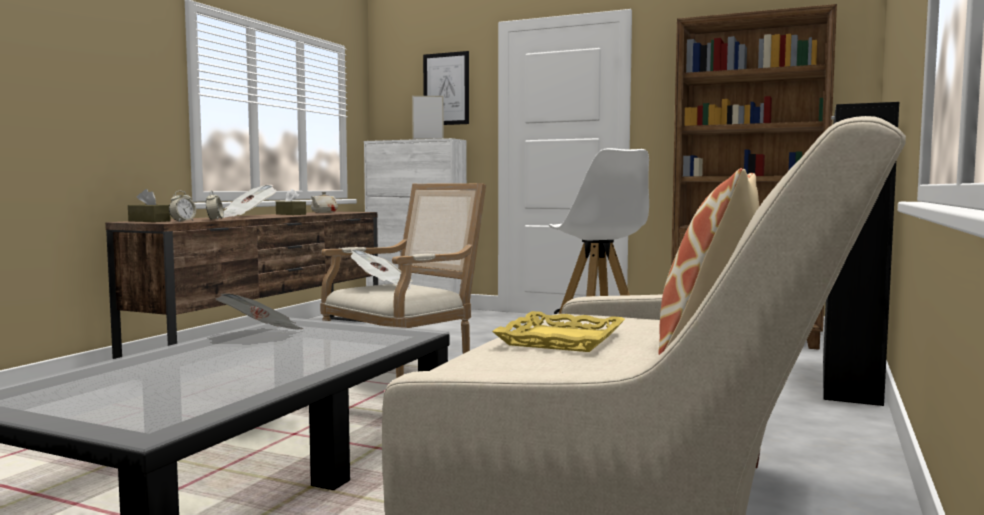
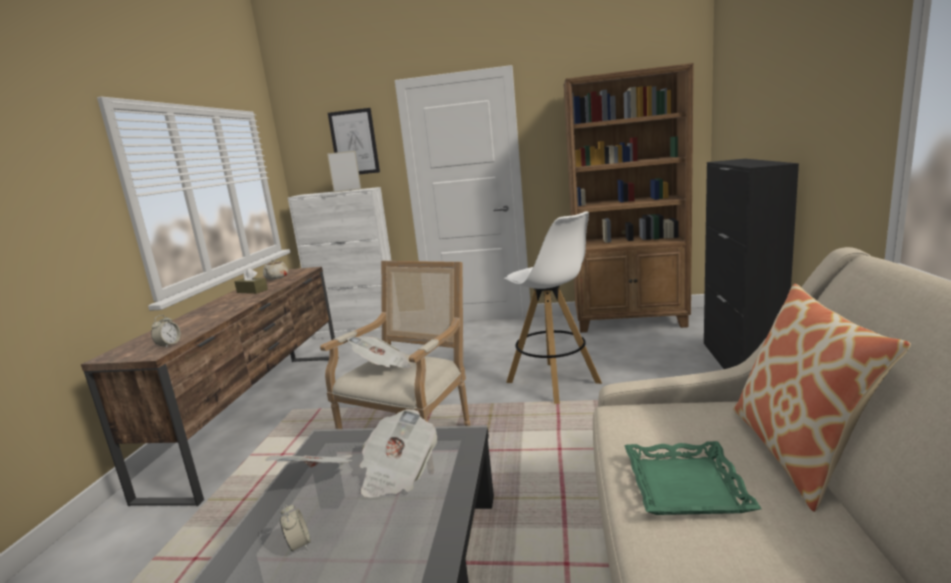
camera: 15 degrees left, 10 degrees up
brown tissue box [128,189,171,222] -> none
alarm clock [206,191,224,220] -> alarm clock moved to [280,504,311,552]
newspaper [223,184,276,218] -> newspaper moved to [360,409,437,498]
yellow tray [492,311,625,352] -> green tray [624,441,762,515]

